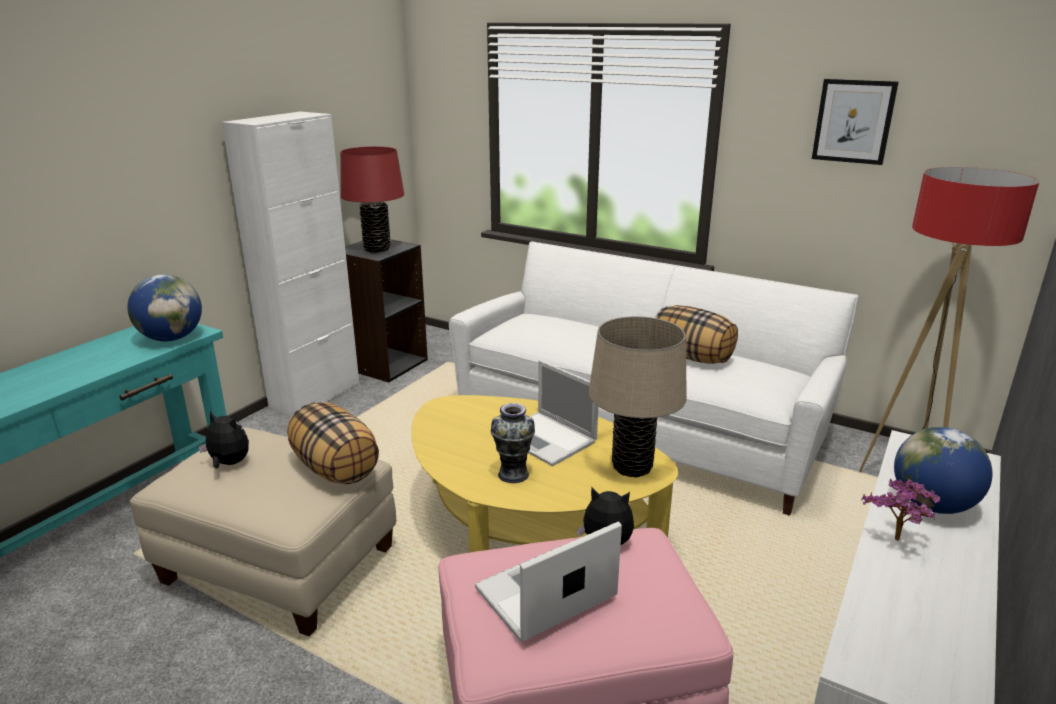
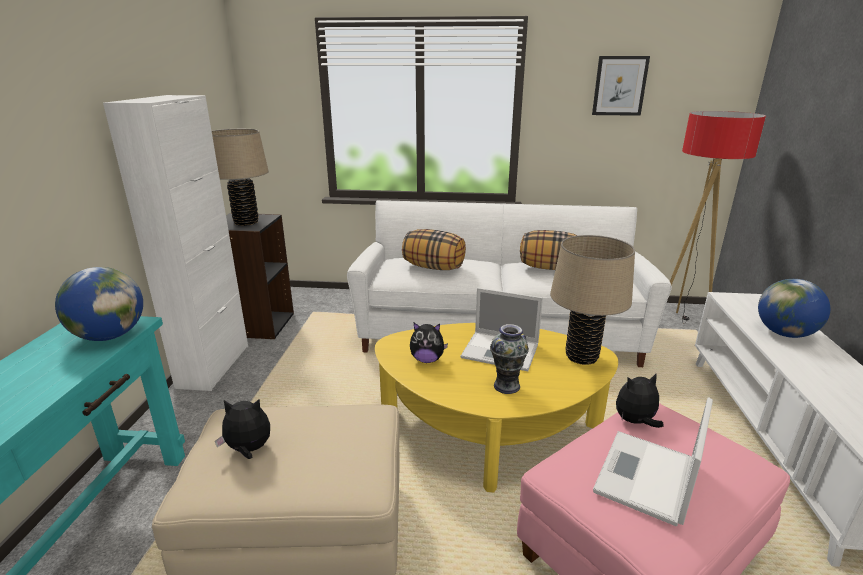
camera: 25 degrees left, 0 degrees up
pillow [287,402,379,484] -> pillow moved to [402,229,466,270]
red table lamp [340,146,404,253] -> beige table lamp [212,129,269,226]
potted plant [862,479,941,541] -> none
none -> plush toy [410,323,448,363]

